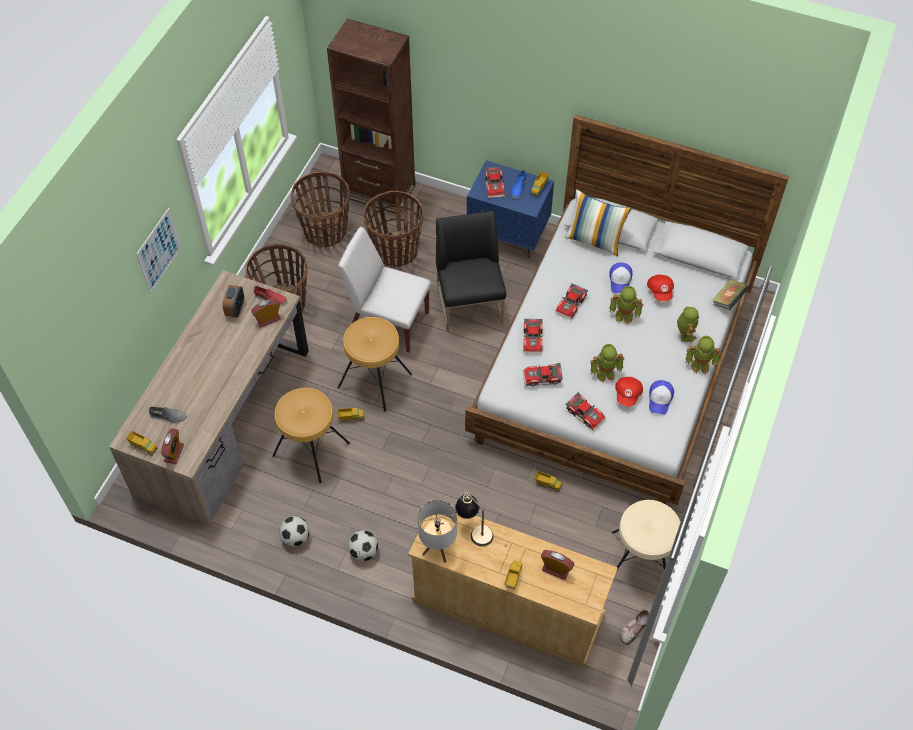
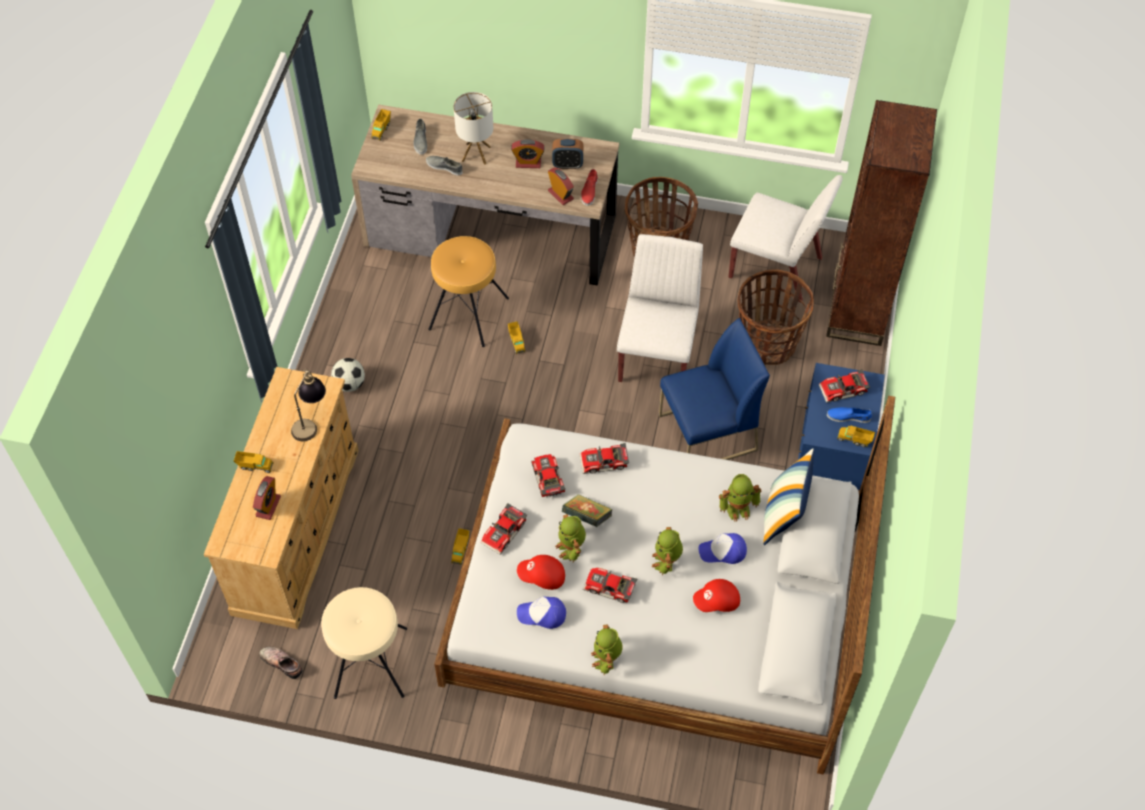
camera: 80 degrees right, 0 degrees up
picture [136,208,181,294] -> none
alarm clock [161,428,184,464] -> alarm clock moved to [511,139,545,168]
football [279,516,309,547] -> none
basket [291,172,350,248] -> white chair [729,175,843,302]
brown stool [338,317,412,412] -> none
table lamp [418,500,457,563] -> table lamp moved to [453,92,494,165]
black chair [436,211,506,332] -> blue chair [659,318,770,460]
toy car [555,283,588,320] -> toy car moved to [583,568,637,603]
toy robot [677,307,699,342] -> toy robot moved to [719,474,761,522]
book [712,279,749,310] -> book moved to [562,494,613,527]
none -> grey shoe [426,156,463,176]

